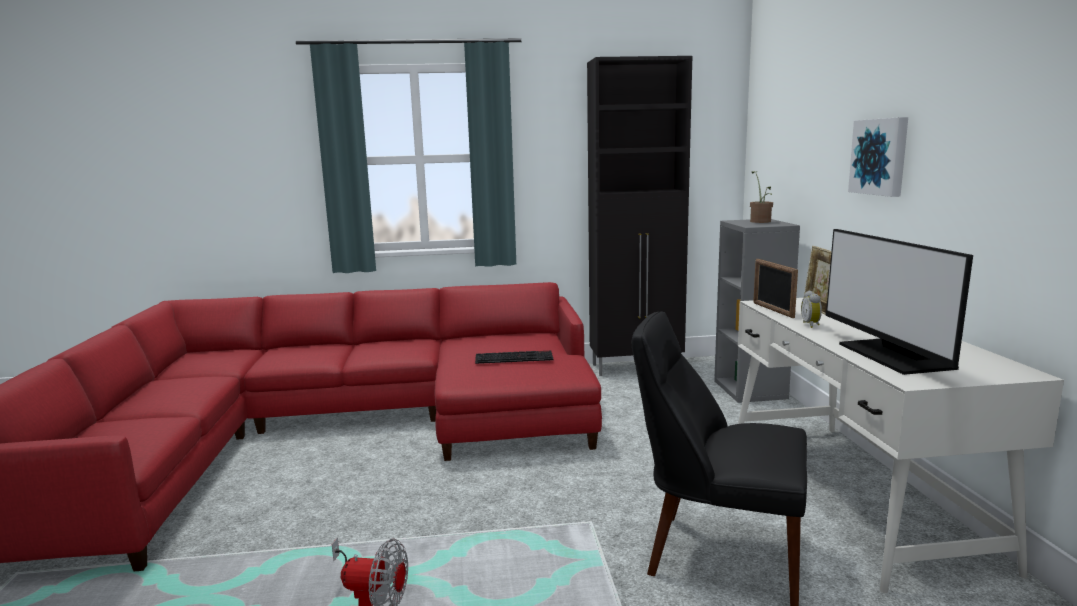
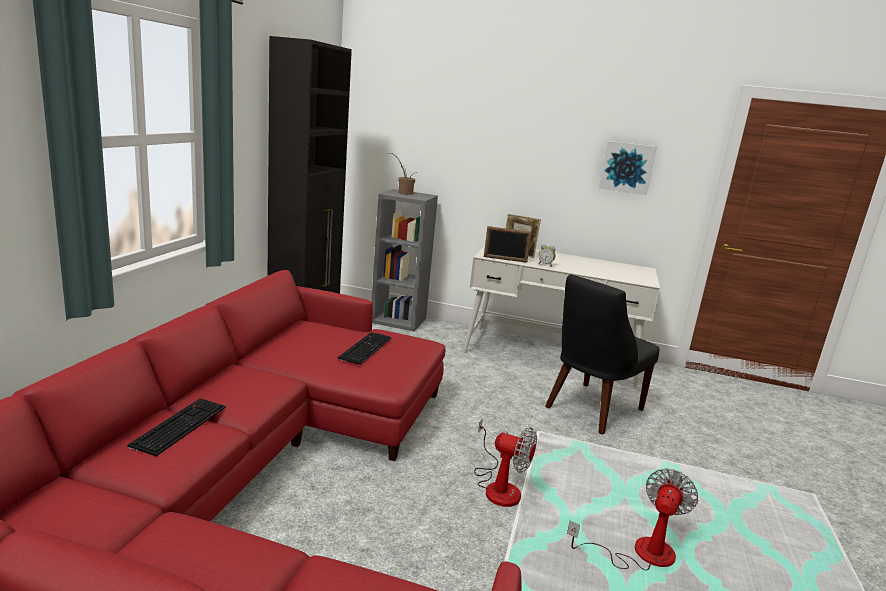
camera: 70 degrees left, 5 degrees up
monitor [825,229,973,375] -> none
picture [848,117,908,197] -> picture moved to [599,141,657,195]
none -> keyboard [127,398,226,456]
none -> fan [474,419,537,507]

